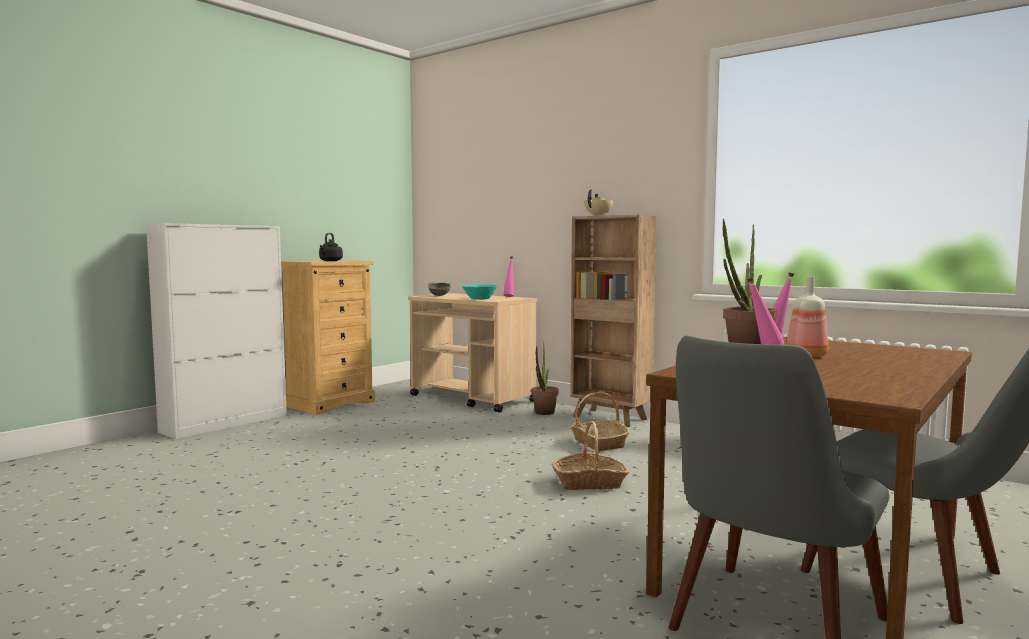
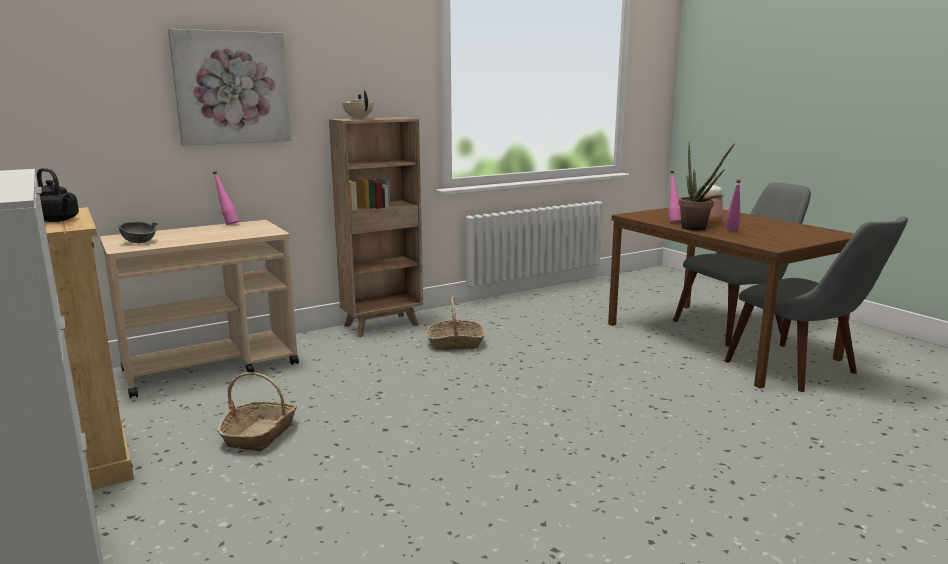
camera: 70 degrees left, 10 degrees up
turquoise bowl [462,284,497,300] -> none
potted plant [531,342,559,415] -> none
basket [552,421,629,490] -> basket moved to [217,372,297,452]
none -> picture [168,29,291,146]

